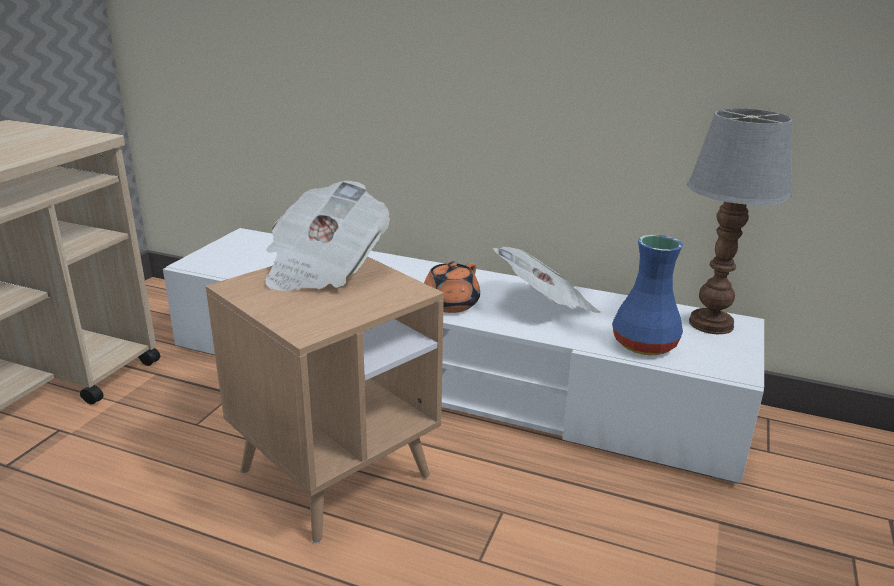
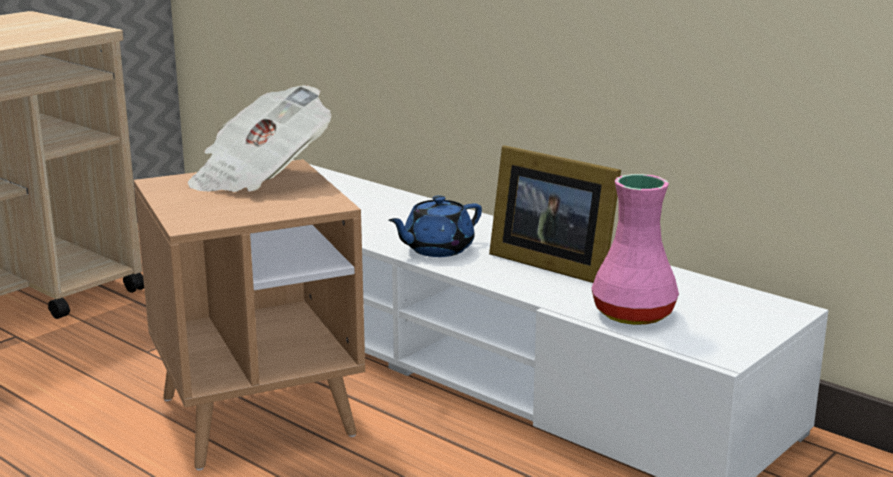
camera: 20 degrees right, 5 degrees down
orange teapot [424,261,480,313] -> blue teapot [388,195,482,257]
newspaper [493,247,601,313] -> picture frame [489,146,621,283]
blue vase [612,235,683,355] -> pink vase [591,174,679,325]
table lamp [687,108,792,334] -> none

